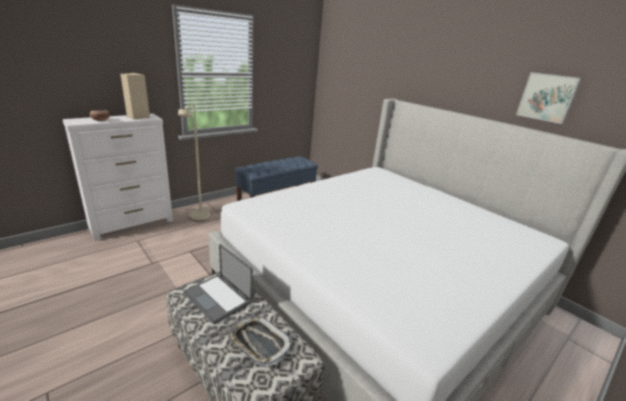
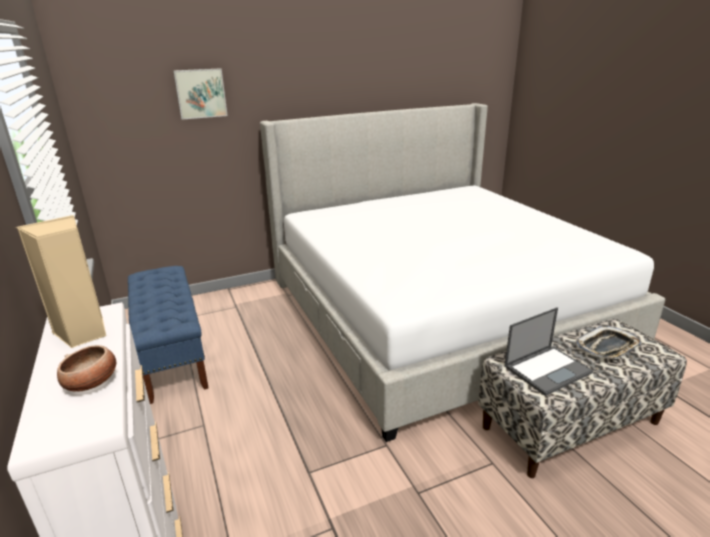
camera: 70 degrees left, 0 degrees up
beige floor lamp [178,104,210,221] -> none
picture [516,72,582,124] -> picture moved to [173,68,228,120]

